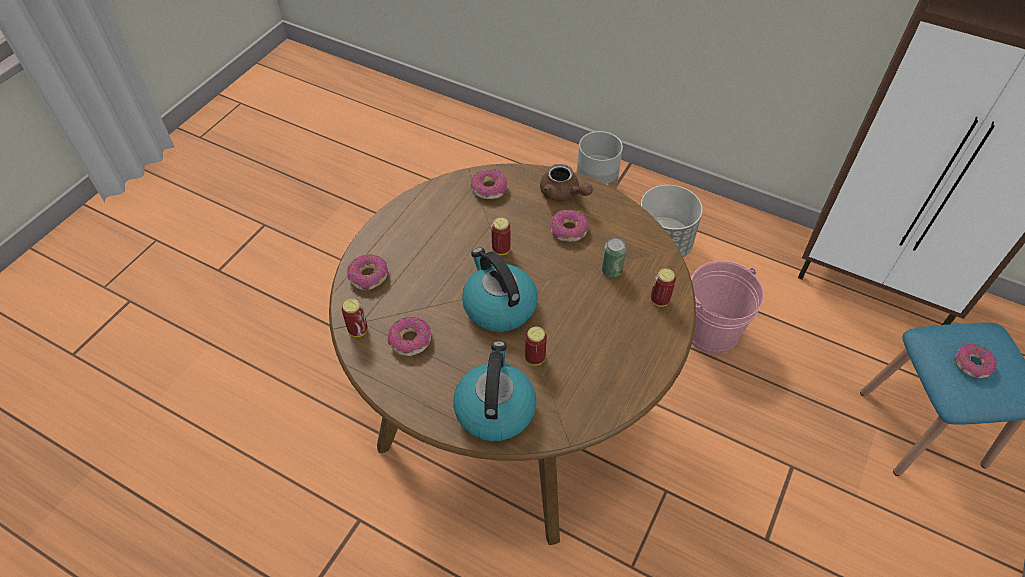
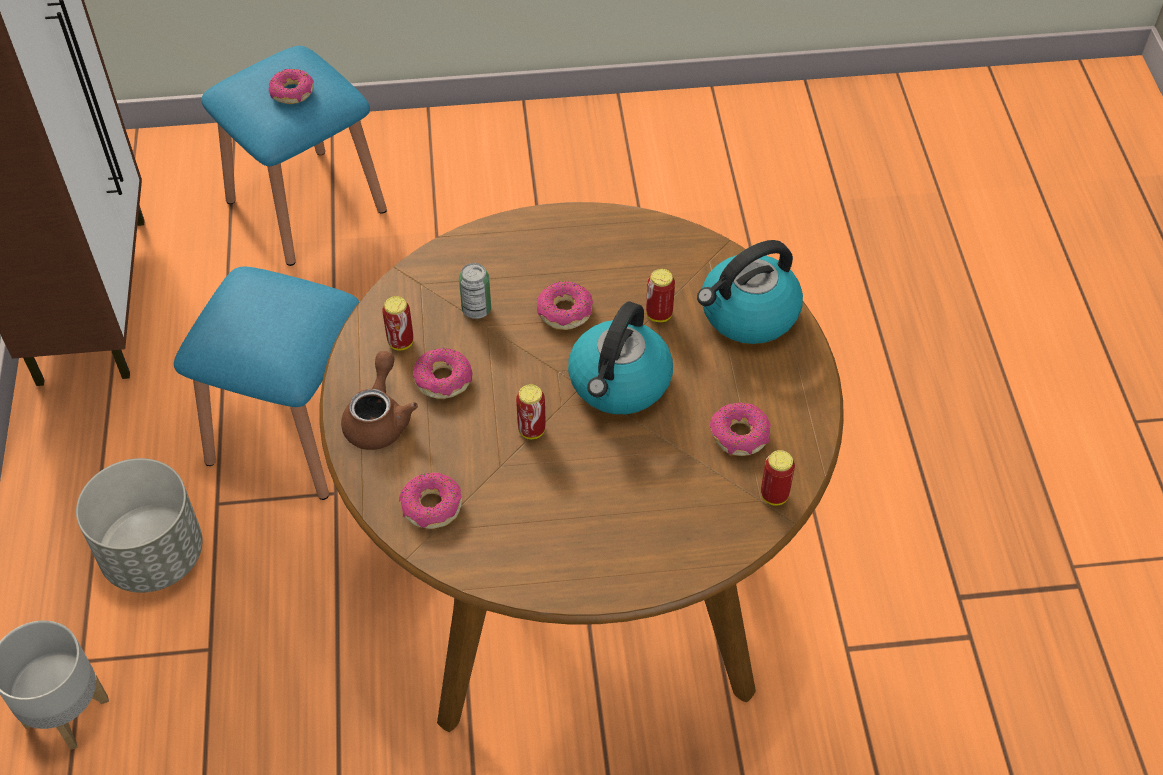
camera: 125 degrees left, 0 degrees up
donut [347,254,389,290] -> donut moved to [537,281,593,330]
can [651,268,676,307] -> can moved to [382,296,413,351]
pink bucket [691,261,764,354] -> blue stool [174,267,360,500]

